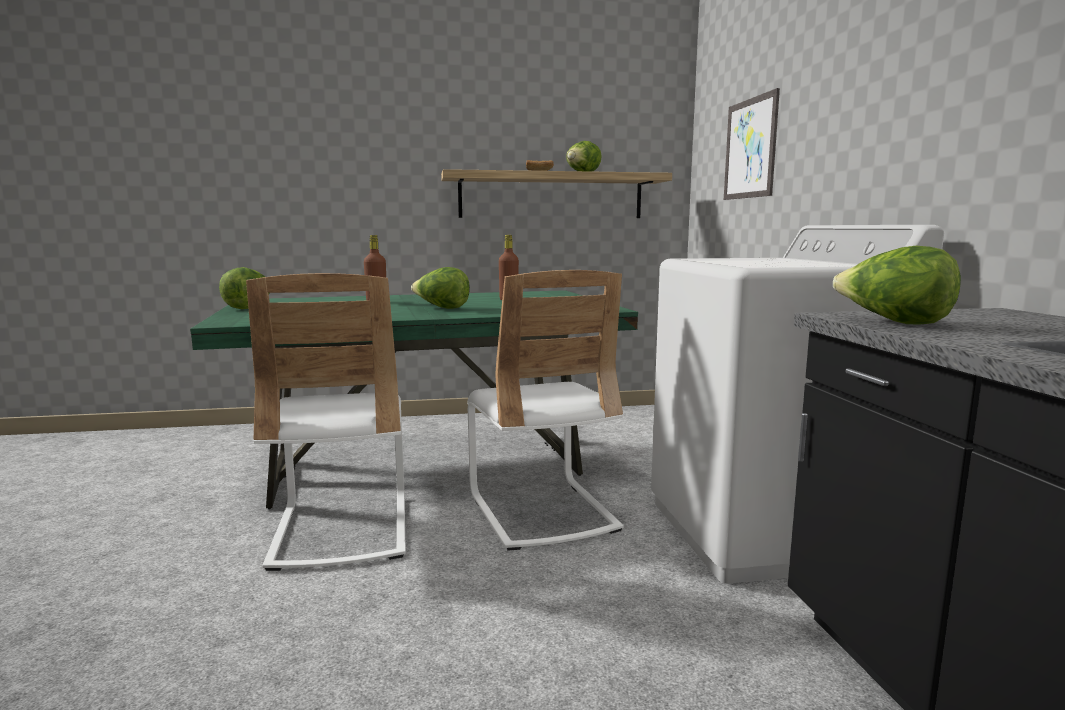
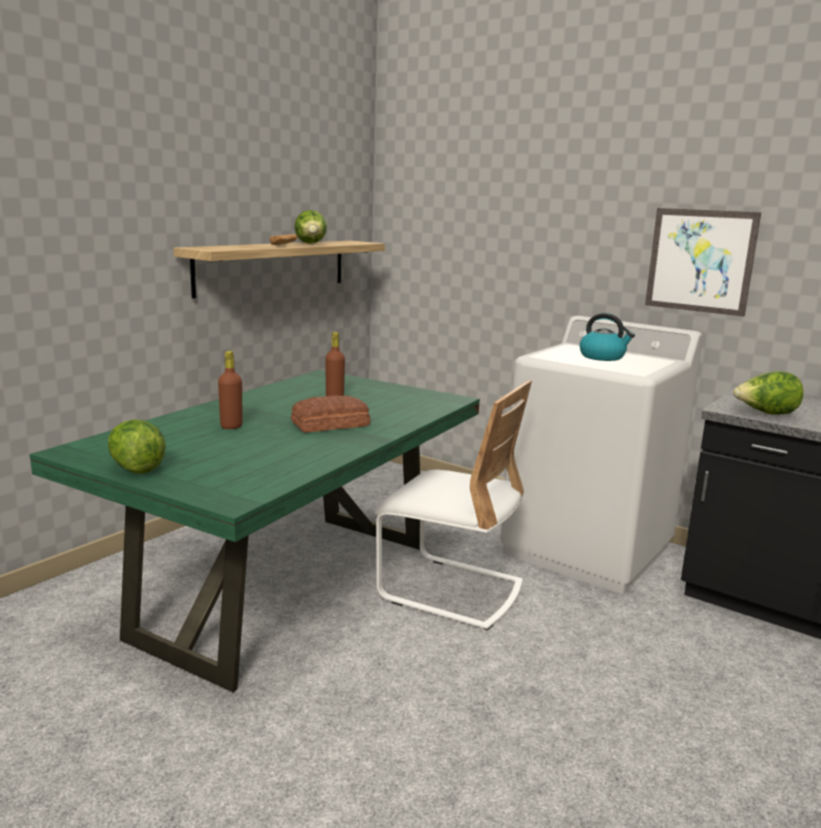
camera: 45 degrees left, 5 degrees up
white chair [246,273,406,571] -> none
lettuce [411,267,470,309] -> bread [291,395,370,433]
picture [724,88,780,200] -> picture moved to [645,208,761,317]
none -> kettle [579,313,635,361]

